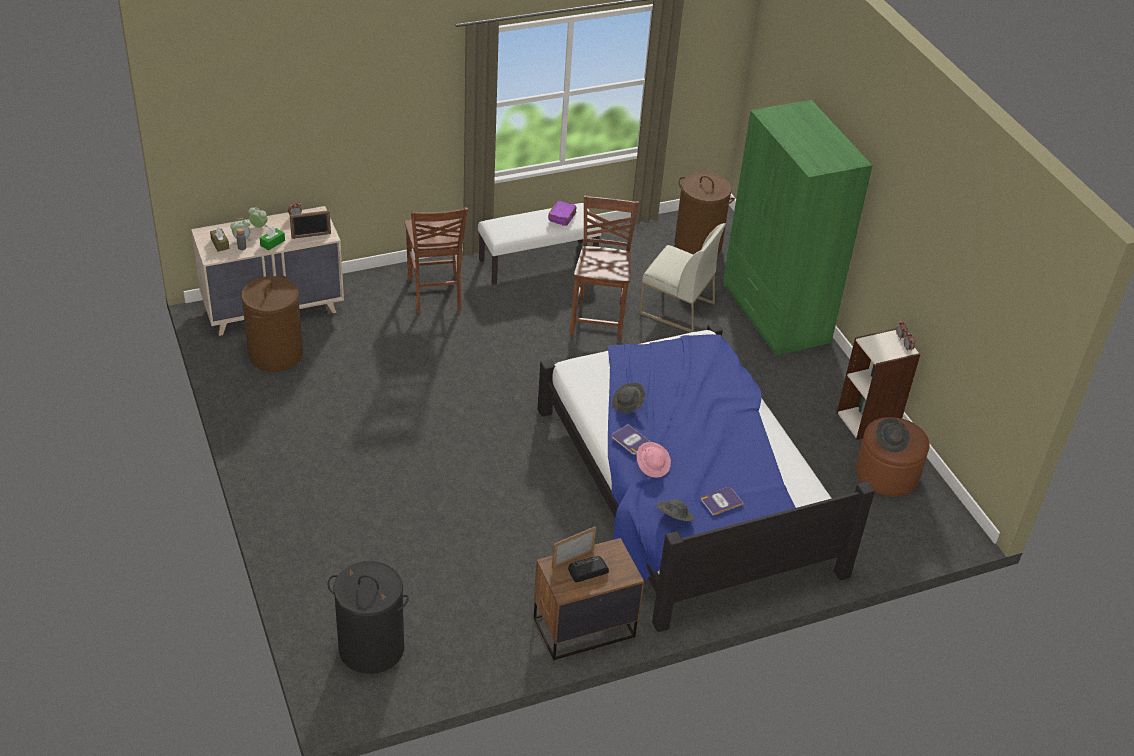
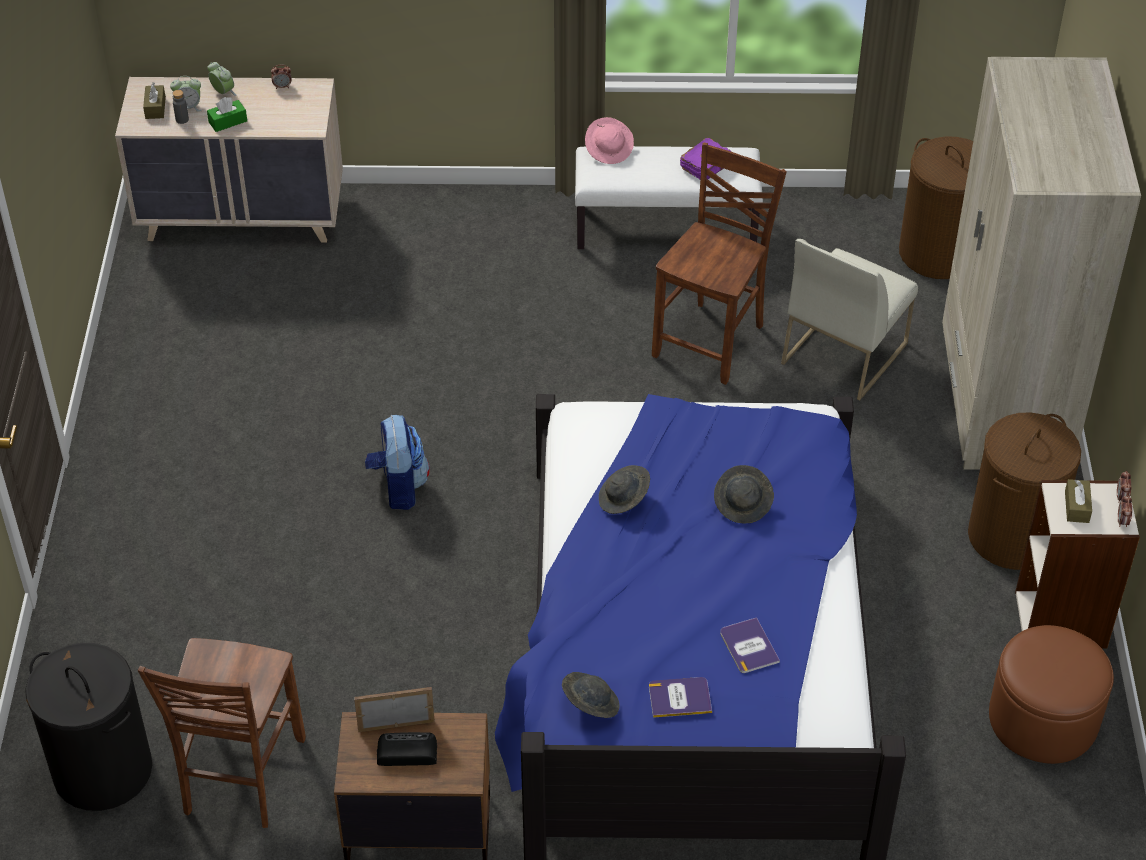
camera: 25 degrees right, 5 degrees up
brown laundry basket [241,275,303,372] -> brown laundry basket moved to [968,413,1081,570]
picture frame [290,210,331,239] -> none
brown chair [404,207,468,314] -> brown chair moved to [138,638,306,828]
book [612,424,650,455] -> book moved to [720,617,780,673]
pink hat [637,442,671,478] -> pink hat moved to [585,117,634,164]
white chair [639,223,726,333] -> white chair turned 75 degrees clockwise [781,239,918,401]
green wardrobe [723,100,873,356] -> beige wardrobe [942,57,1141,470]
grey hat [876,418,910,453] -> grey hat moved to [714,465,774,524]
none -> backpack [365,415,430,510]
none -> brown tissue box [1065,479,1092,523]

